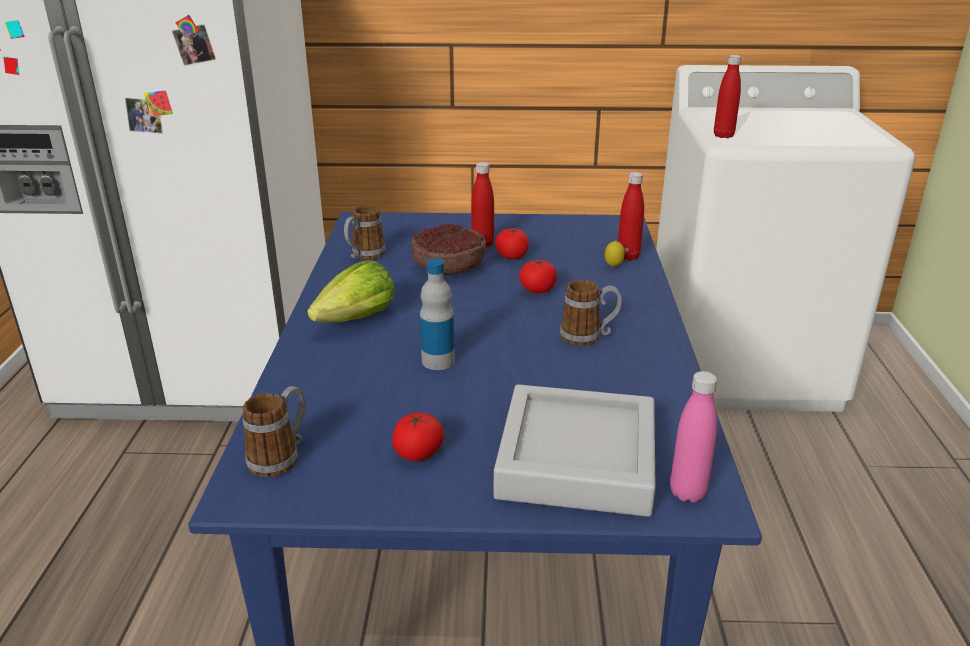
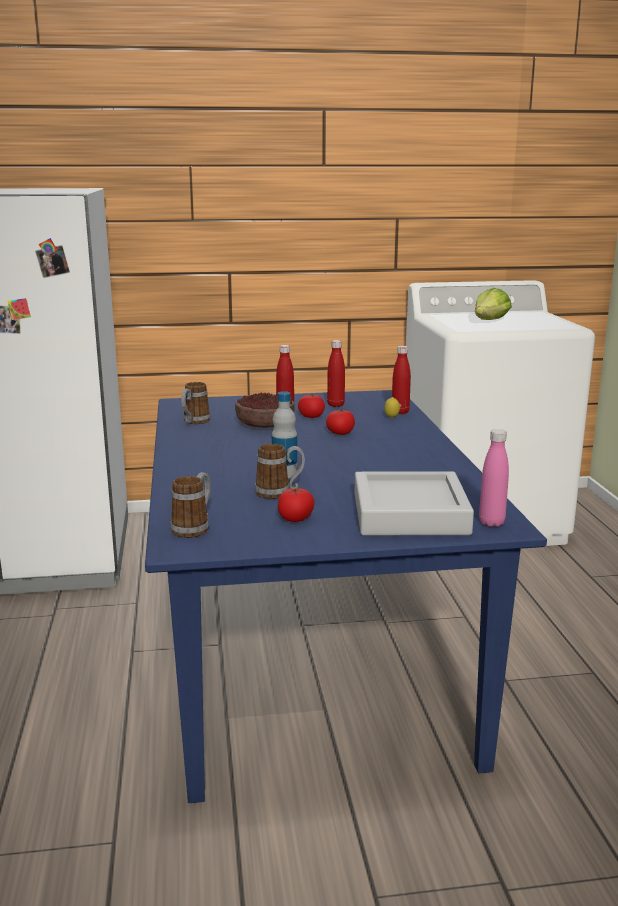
camera: 10 degrees left, 10 degrees down
lettuce [307,261,395,323] -> lettuce moved to [475,288,512,320]
mug [560,280,621,346] -> mug moved to [255,444,305,499]
red bottle [714,55,741,138] -> red bottle moved to [327,340,345,407]

